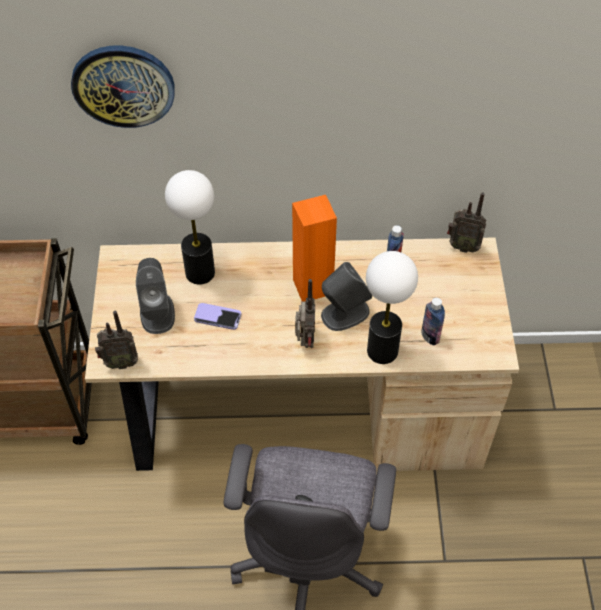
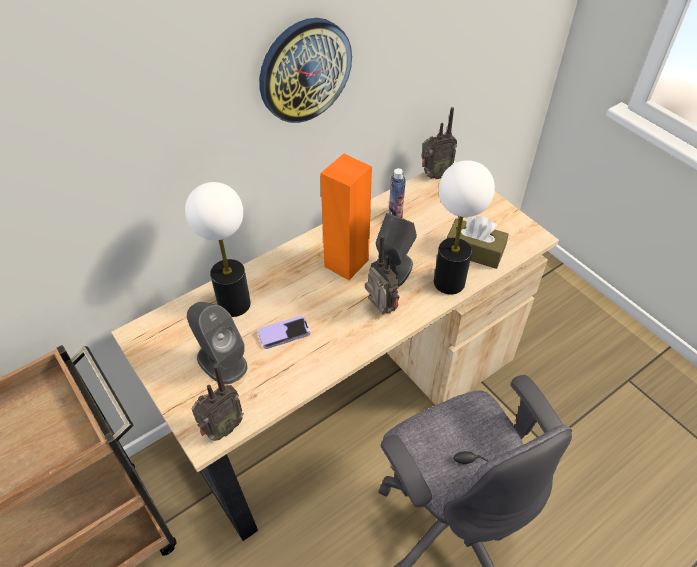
camera: 35 degrees left, 5 degrees down
wall clock [71,45,175,128] -> wall clock moved to [259,18,352,123]
bottle [421,298,445,346] -> brown tissue box [447,216,509,269]

